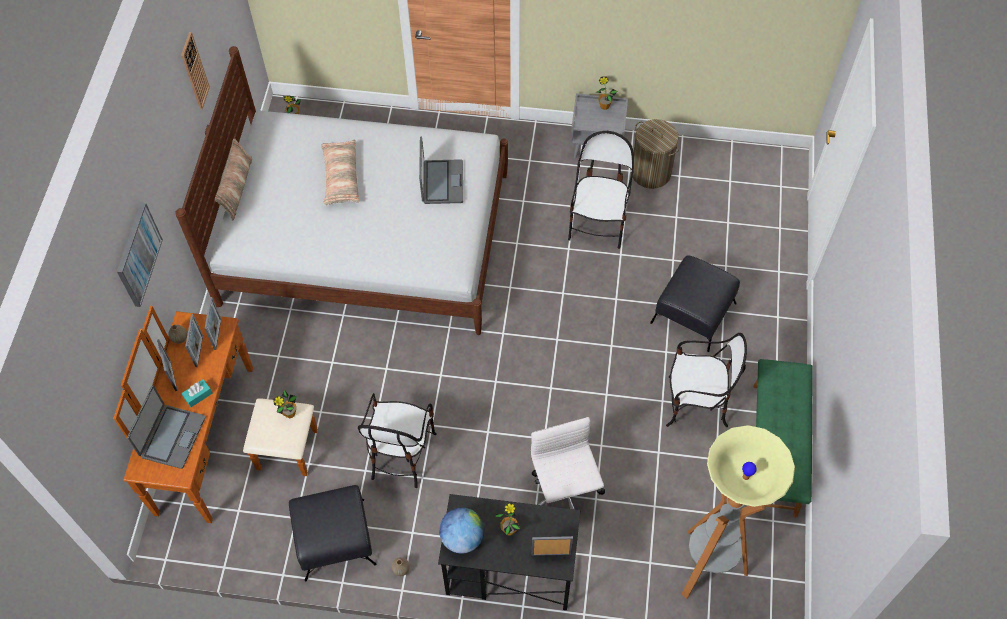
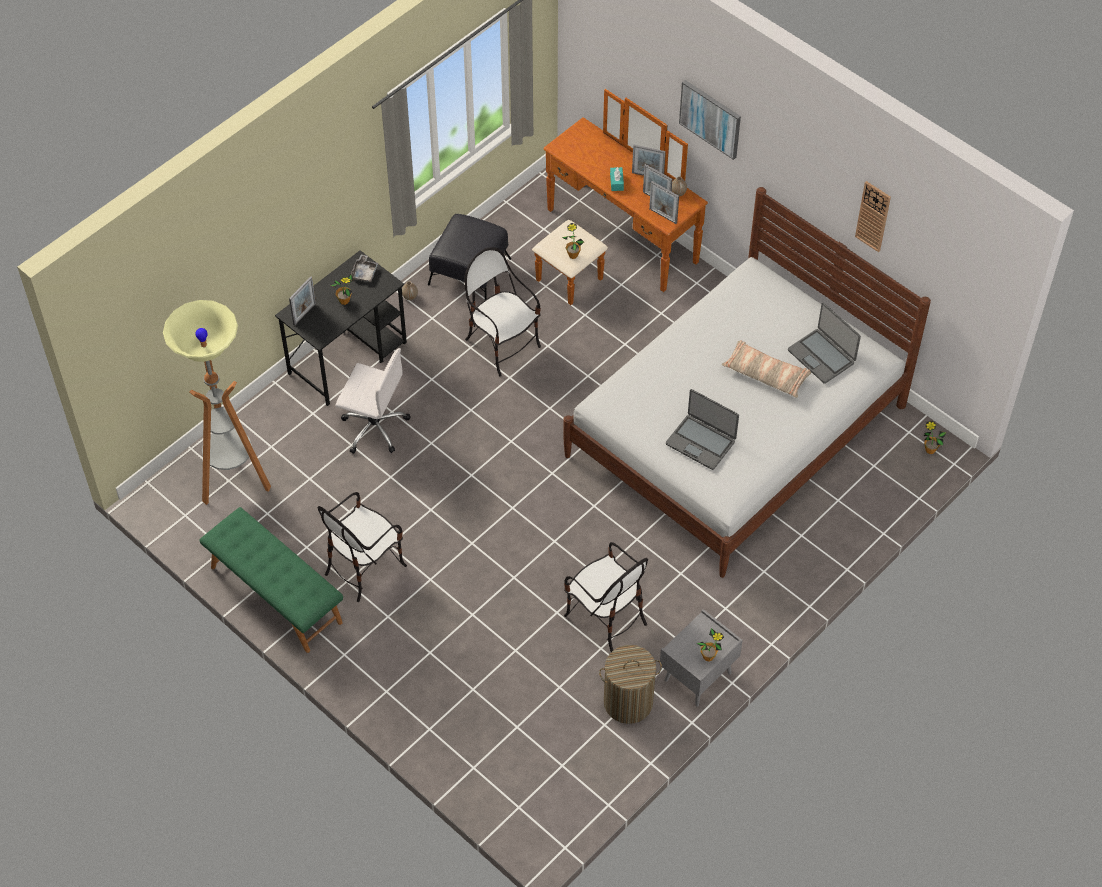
camera: 125 degrees right, 5 degrees down
laptop [127,385,205,469] -> laptop moved to [788,303,861,384]
pillow [215,138,252,221] -> none
globe [439,507,485,553] -> grey tray [349,254,379,282]
black ottoman [650,255,740,352] -> none

